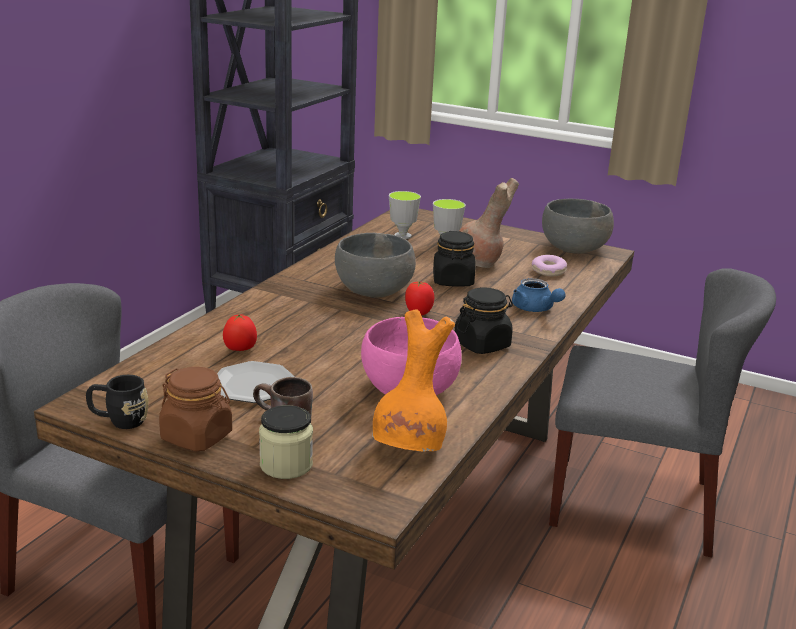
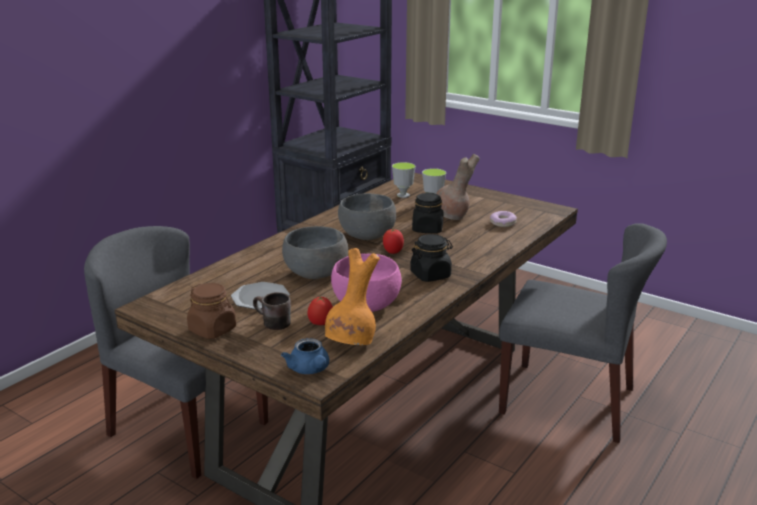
camera: 10 degrees right, 0 degrees up
black mug [86,375,148,429] -> none
tomato [223,314,257,351] -> tomato moved to [307,296,333,325]
jar [259,405,313,479] -> none
blue teapot [512,278,566,312] -> blue teapot moved to [281,338,329,374]
grey bowl [542,199,614,254] -> grey bowl moved to [282,226,348,279]

